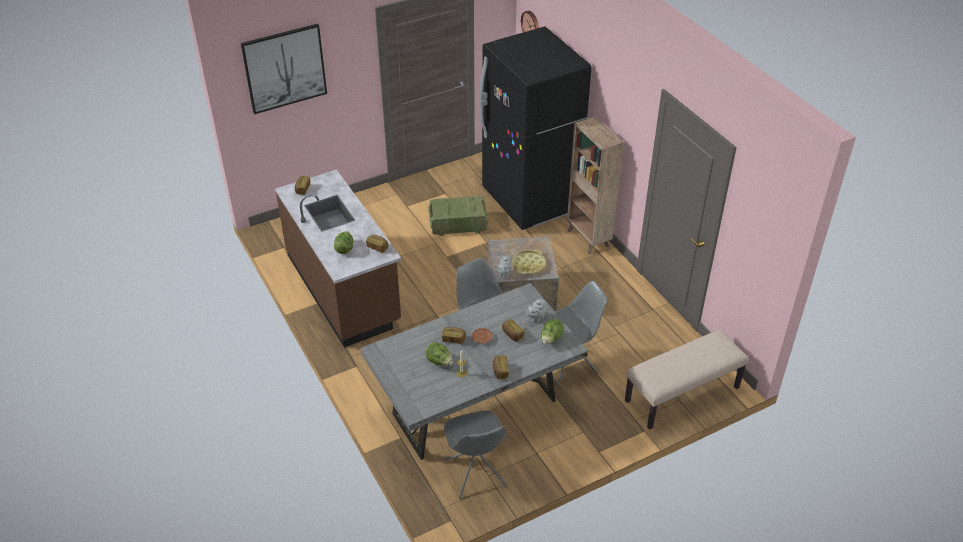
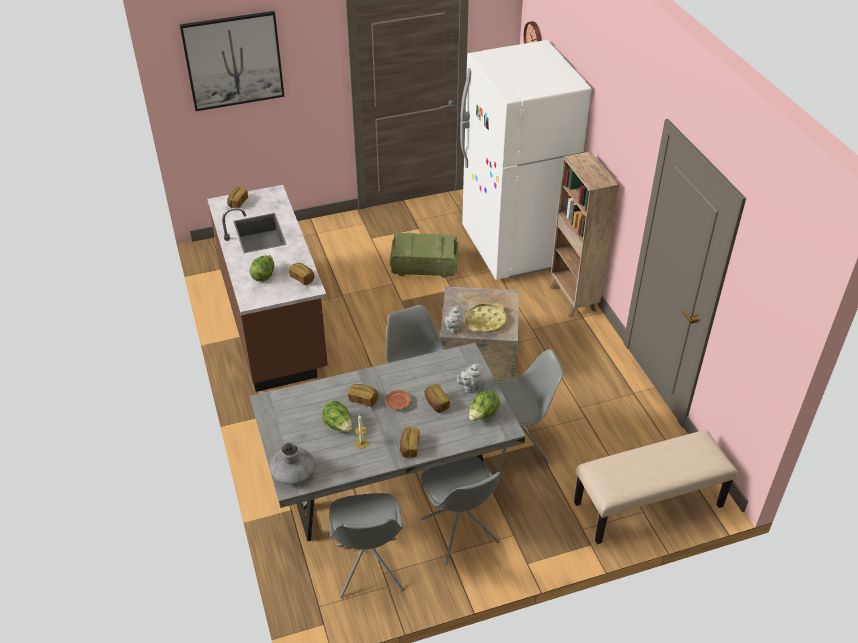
camera: 10 degrees right, 0 degrees up
black fridge [479,26,591,230] -> white fridge [460,40,591,280]
none -> grey vase [270,441,315,484]
none -> grey chair [420,456,501,565]

